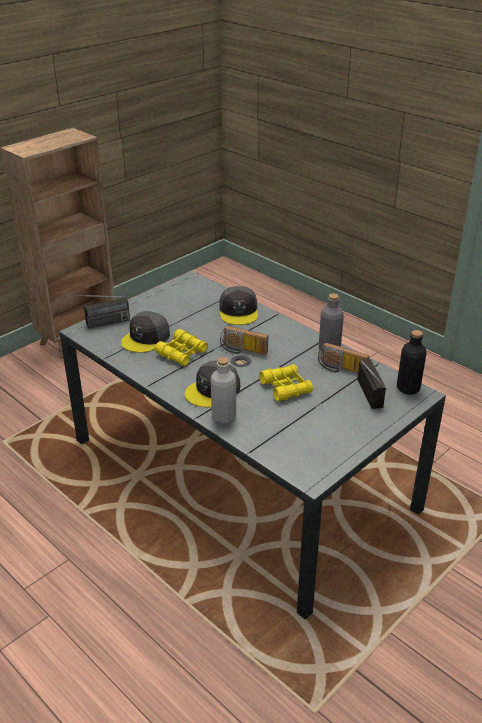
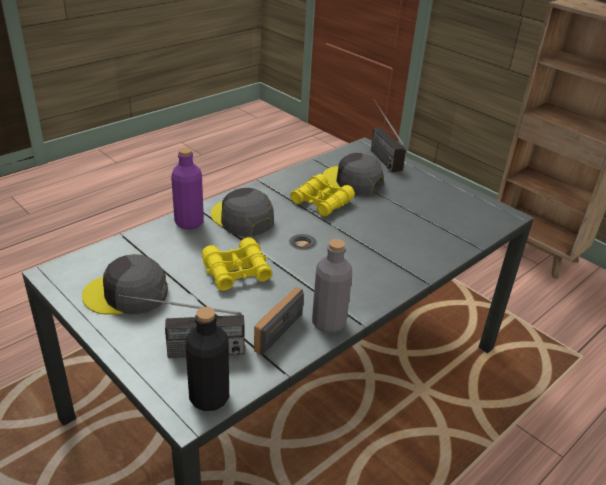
camera: 90 degrees right, 0 degrees up
grey bottle [211,357,236,424] -> purple bottle [171,147,204,229]
grey cap [219,286,258,325] -> grey cap moved to [82,254,167,315]
radio [220,326,268,355] -> none

